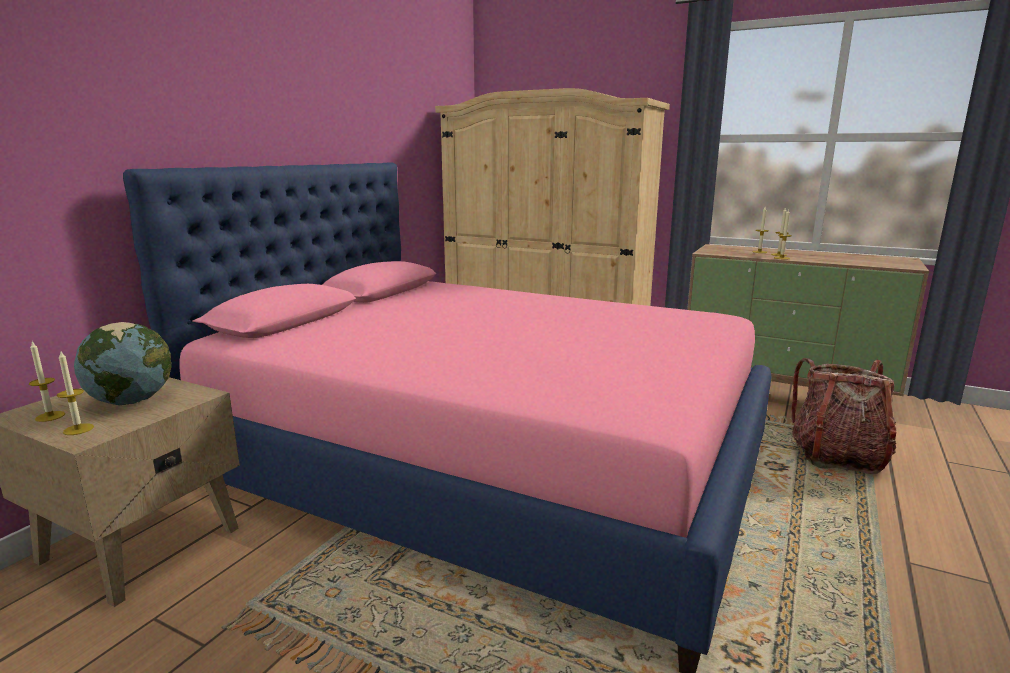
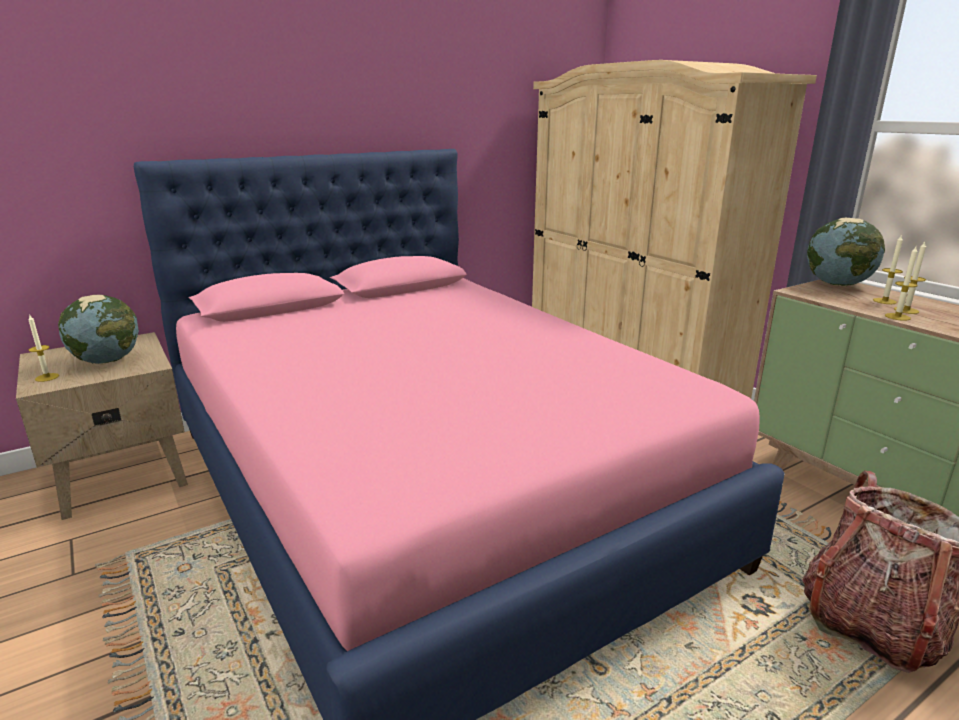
camera: 30 degrees right, 5 degrees up
candle [29,341,65,422] -> none
none -> globe [807,218,885,286]

